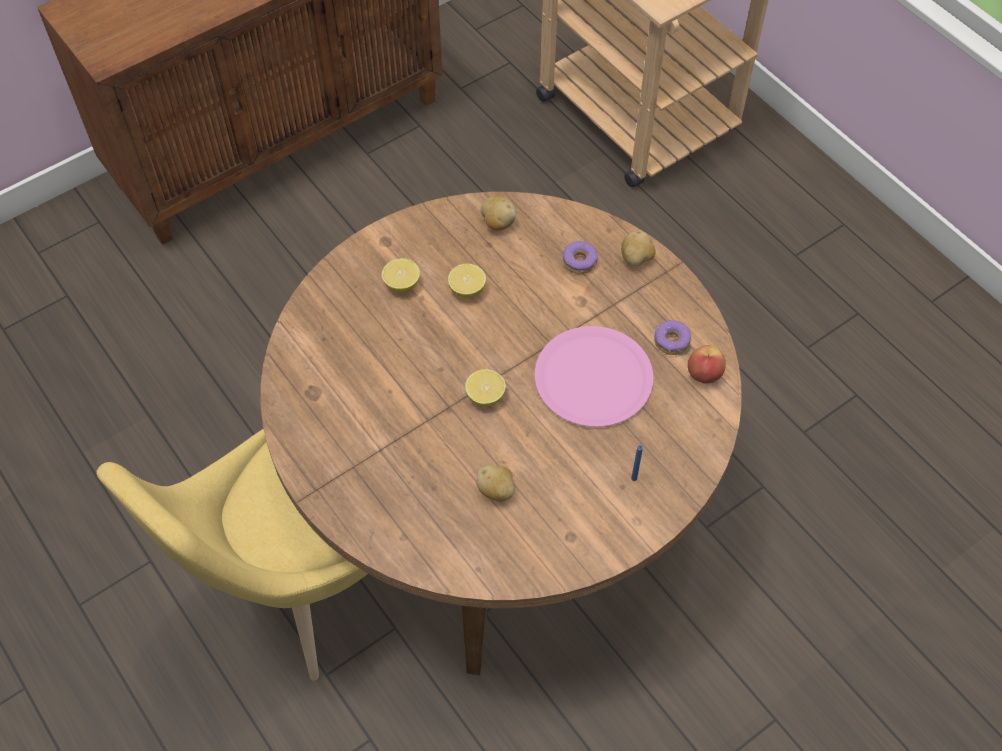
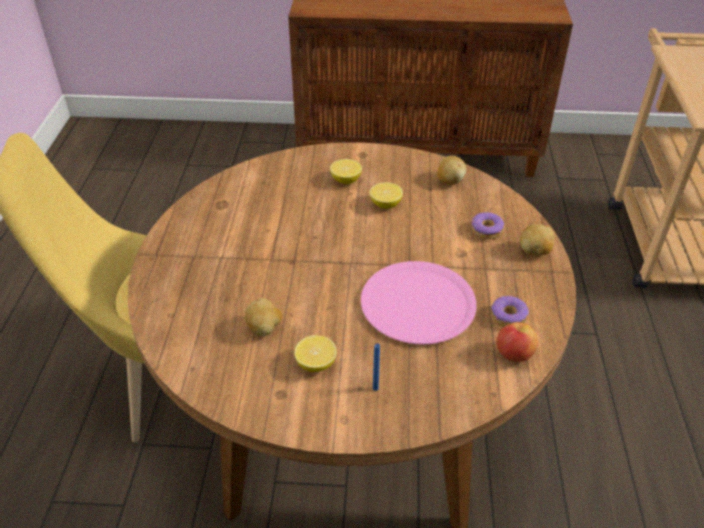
camera: 40 degrees right, 15 degrees down
lemon [465,369,506,407] -> lemon moved to [294,335,337,372]

